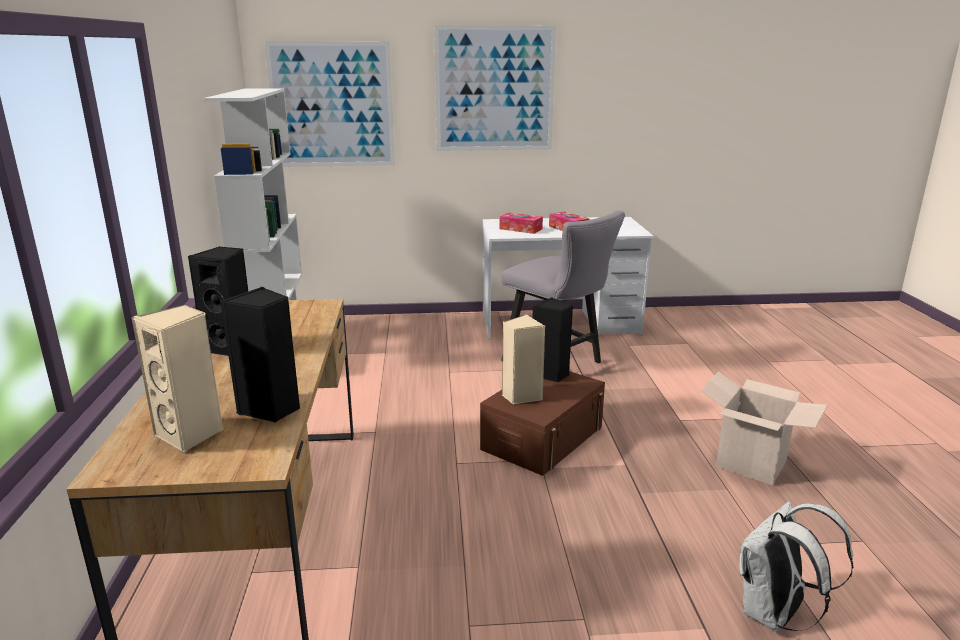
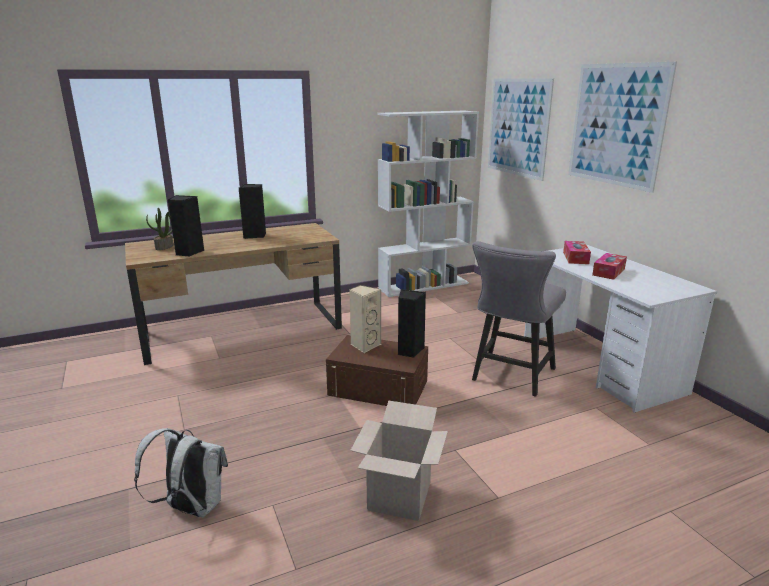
camera: 70 degrees right, 0 degrees up
beige speaker [131,305,223,453] -> potted plant [146,208,174,250]

